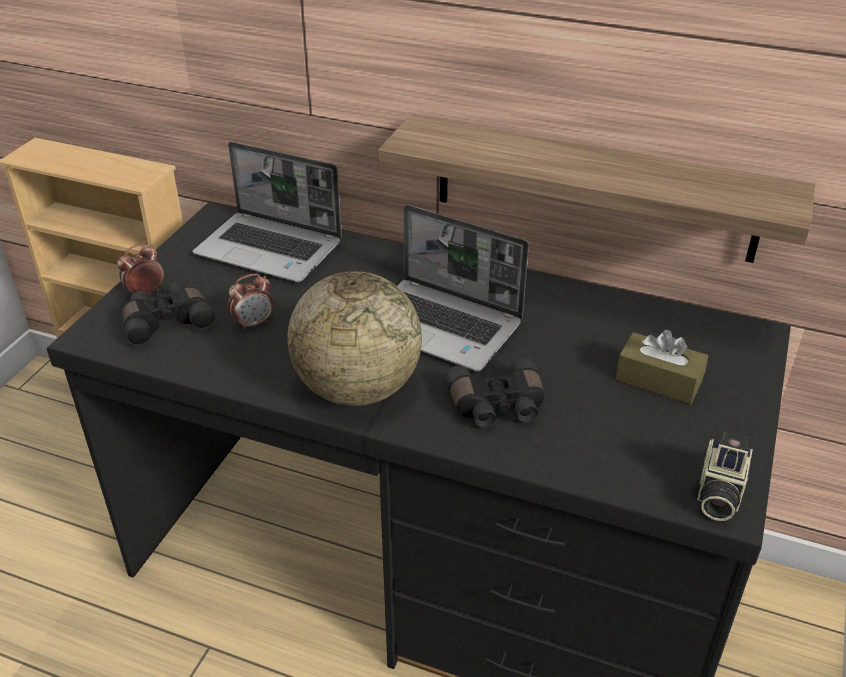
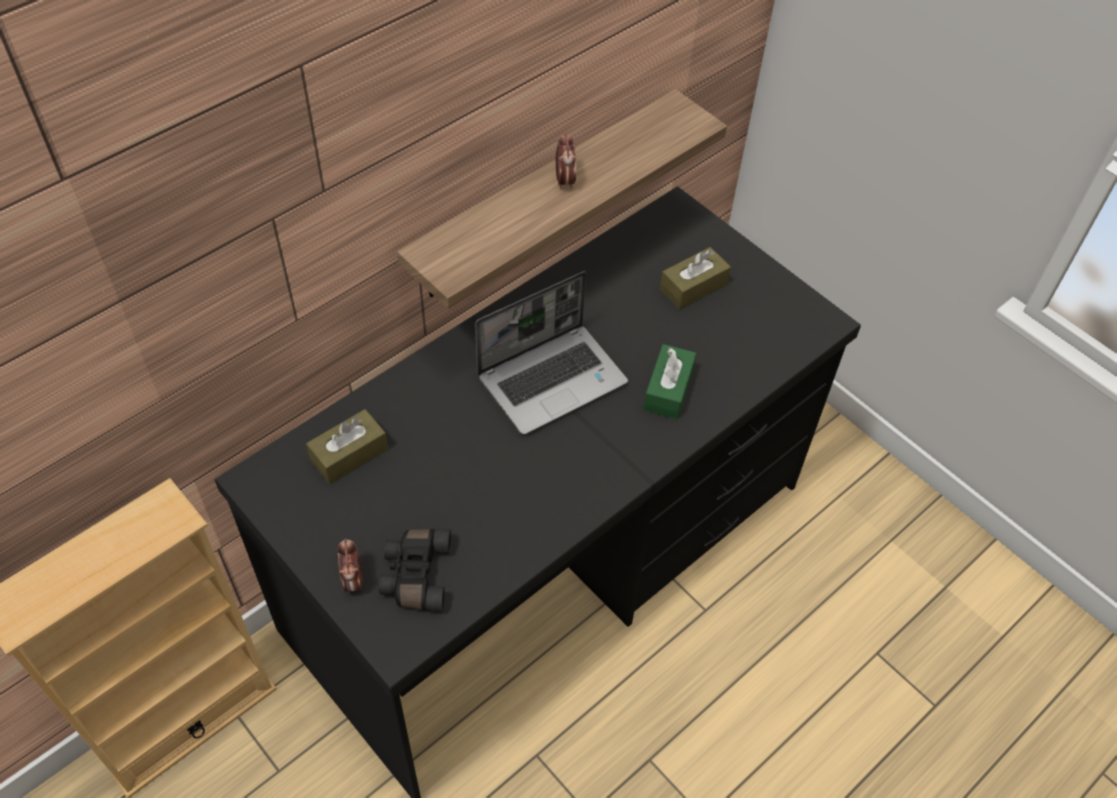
camera: 65 degrees left, 15 degrees up
laptop [192,142,342,282] -> brown tissue box [306,409,388,484]
alarm clock [228,274,273,331] -> alarm clock moved to [556,132,576,190]
globe [287,271,422,406] -> none
black binoculars [444,358,544,428] -> green tissue box [643,344,696,419]
camera [694,433,753,521] -> none

